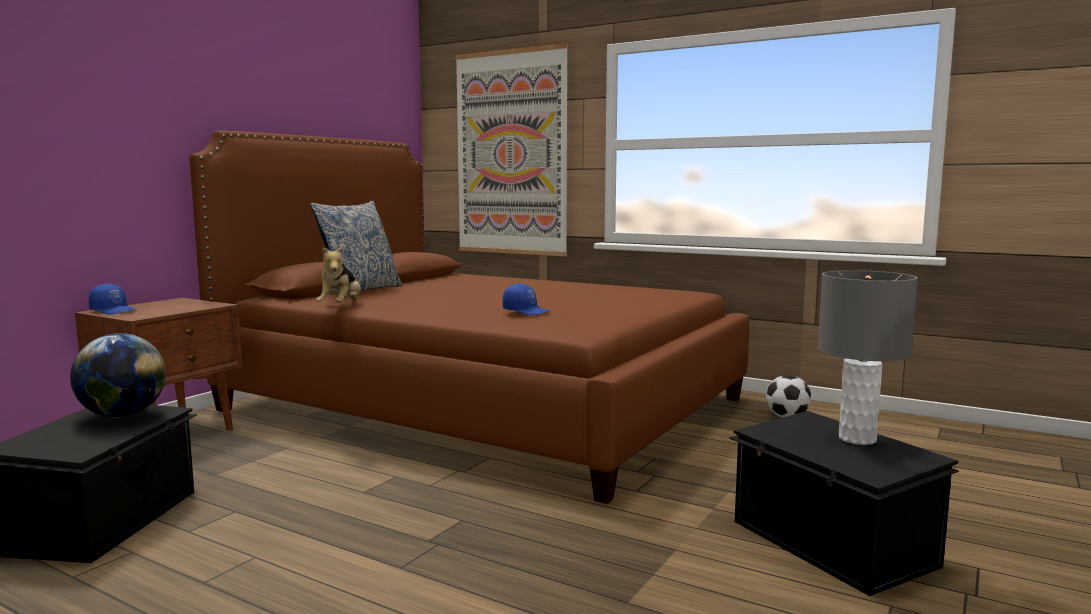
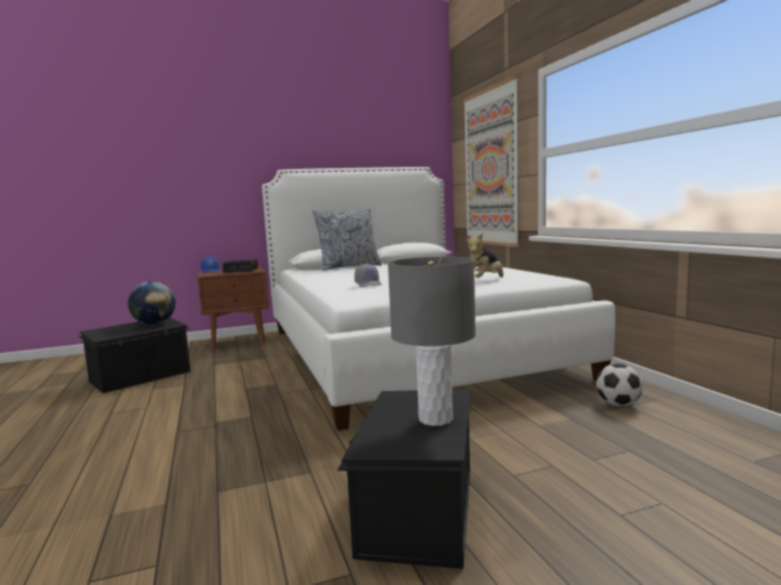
camera: 40 degrees right, 0 degrees up
brown bed [189,131,749,504] -> white bed [262,167,615,431]
plush toy [316,245,361,303] -> plush toy moved to [467,233,503,278]
blue cap [503,283,550,315] -> grey cap [354,264,382,287]
none -> alarm clock [222,259,258,273]

